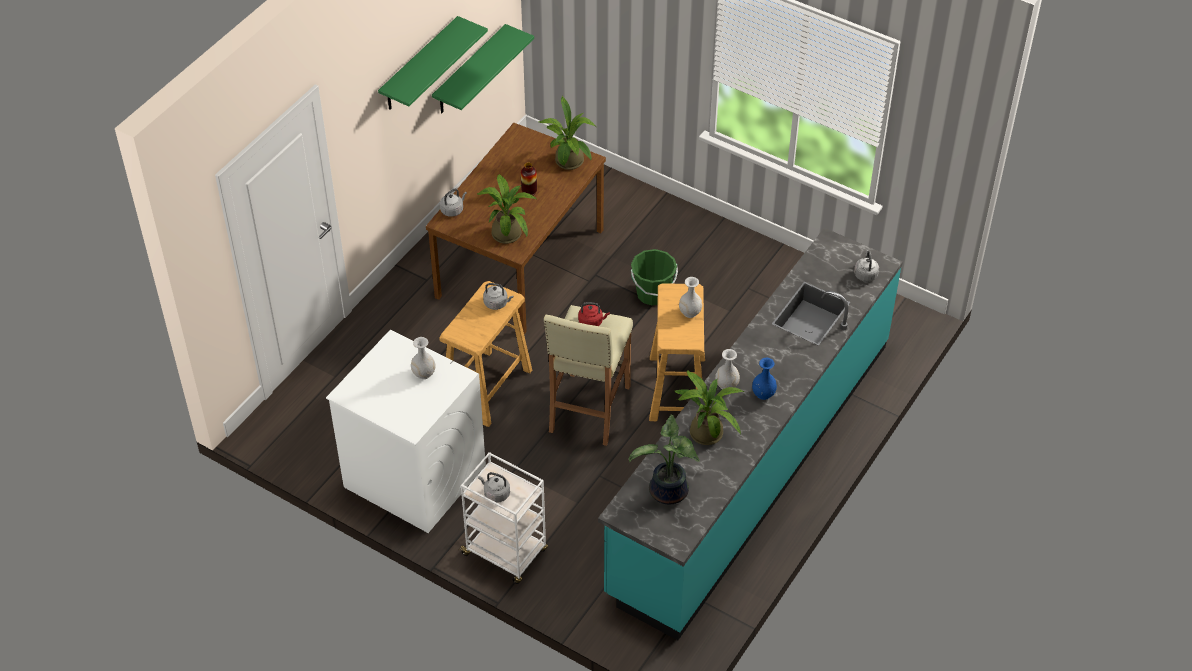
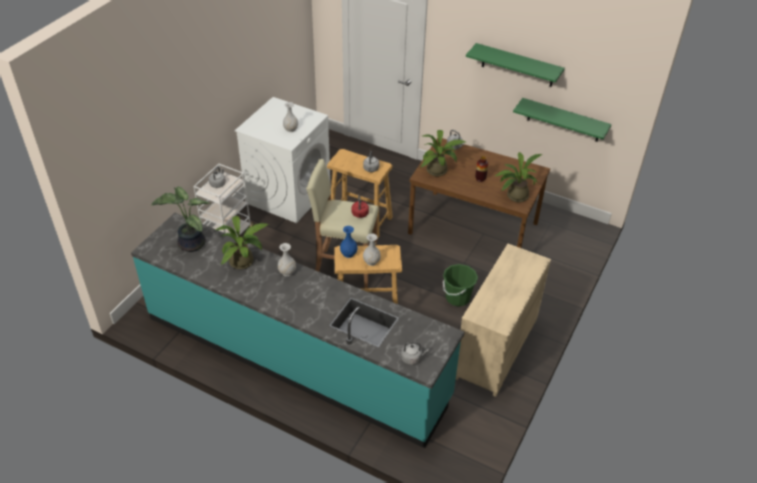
camera: 85 degrees right, 5 degrees down
blue vase [752,358,777,400] -> blue vase moved to [340,226,357,258]
none -> beige dresser [456,244,551,397]

